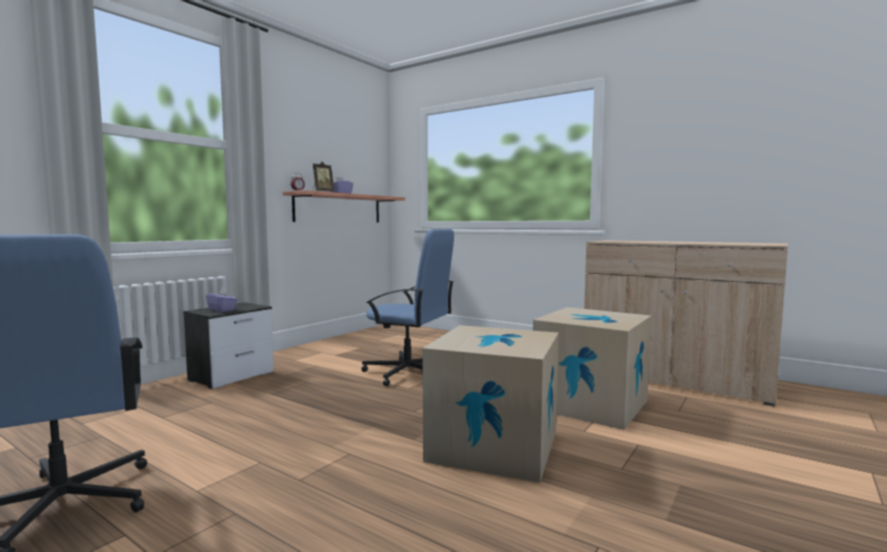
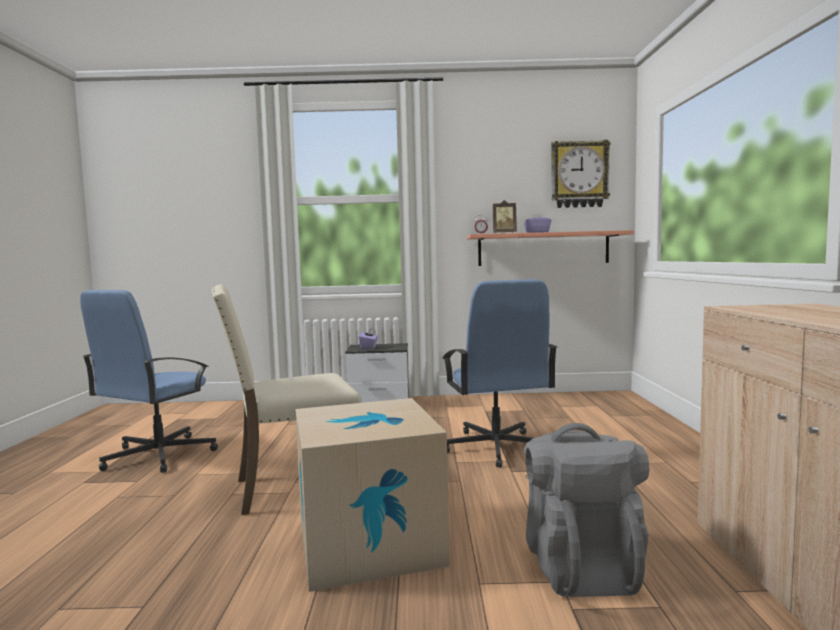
camera: 55 degrees right, 0 degrees up
cardboard box [533,307,651,430] -> grey backpack [524,423,649,597]
none -> beige chair [212,284,362,515]
none -> wall clock [551,140,610,208]

